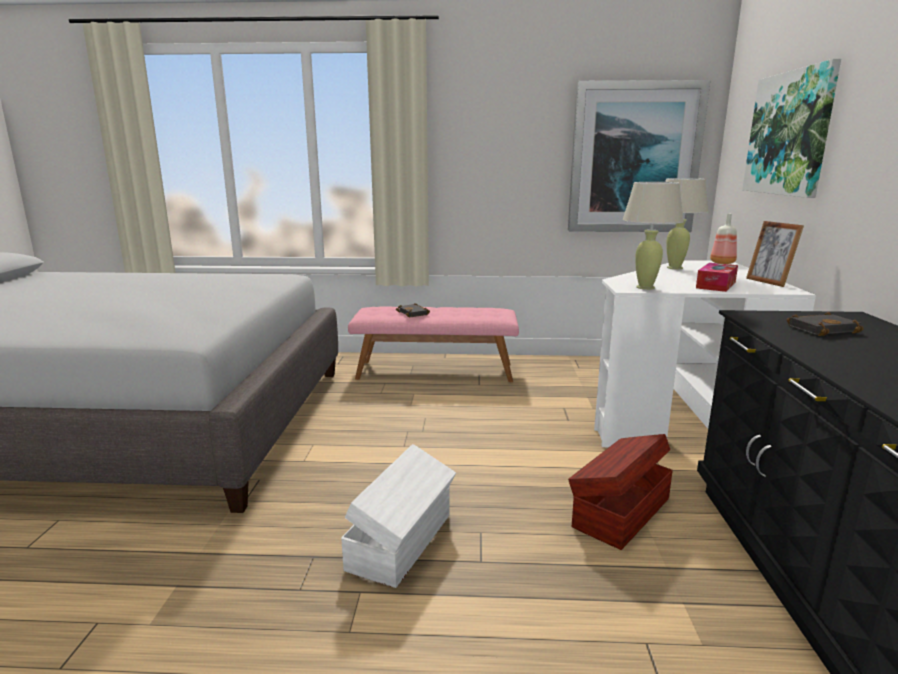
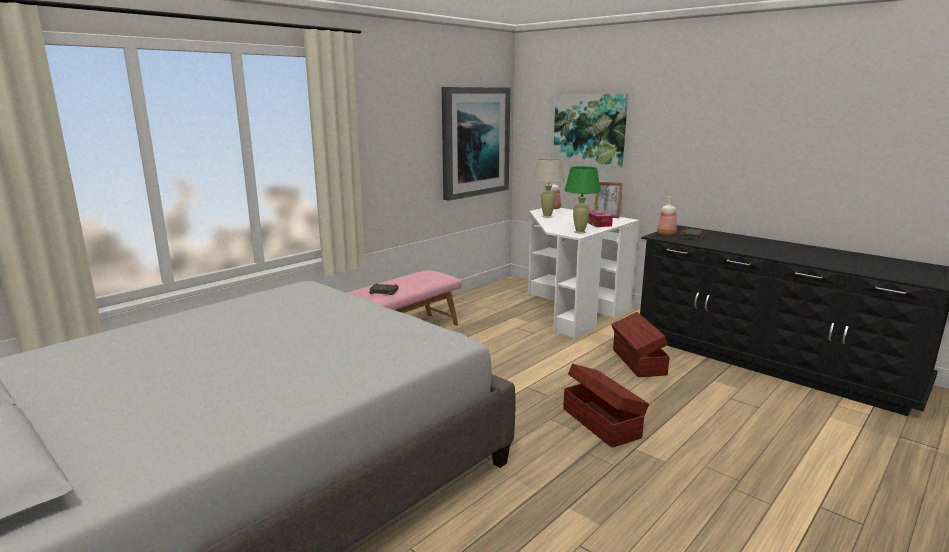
camera: 50 degrees left, 0 degrees up
white storage box [341,444,456,588] -> brown storage box [563,364,649,448]
beige table lamp [623,182,684,290] -> green table lamp [564,166,601,234]
none -> bottle [657,196,677,236]

